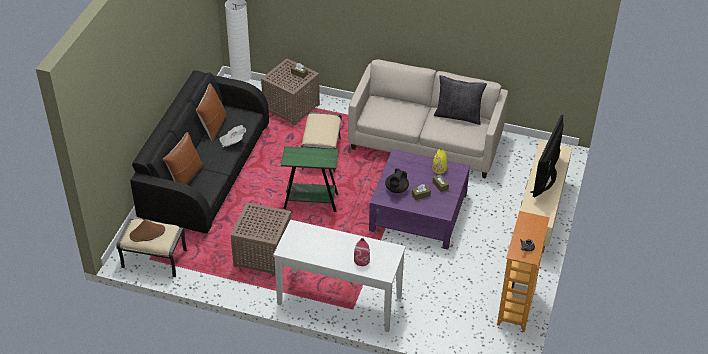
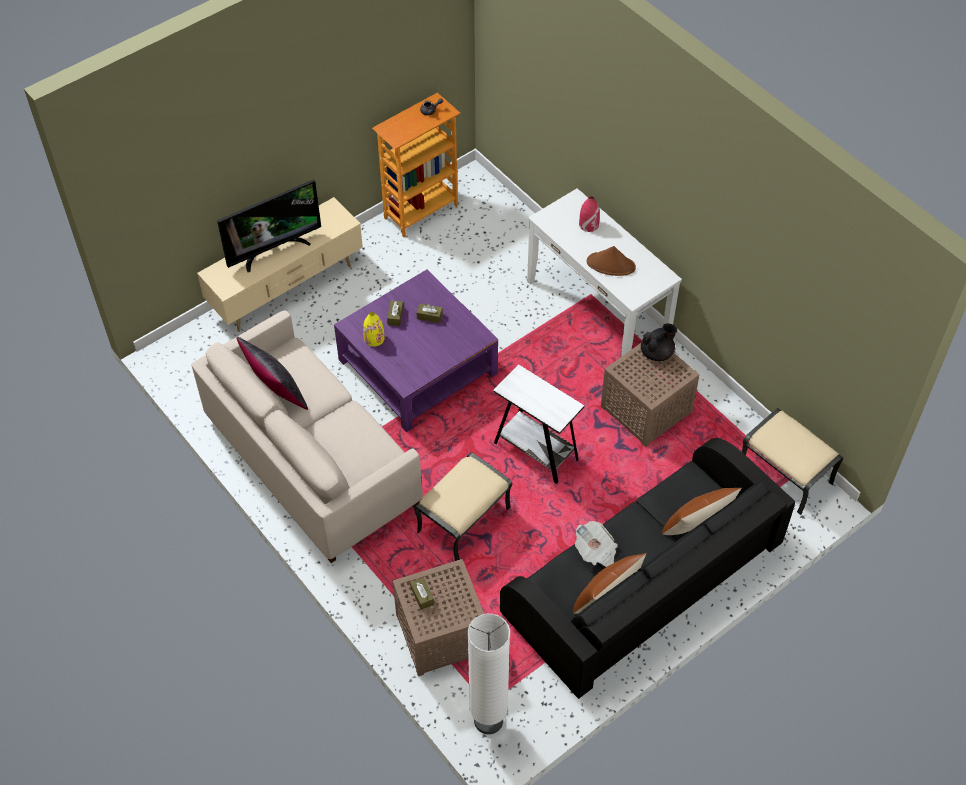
camera: 145 degrees left, 10 degrees up
brown hat [129,220,165,242] -> brown hat moved to [587,246,636,276]
green side table [281,146,338,212] -> white side table [493,364,584,484]
black teapot [385,168,409,193] -> black teapot moved to [641,323,677,361]

